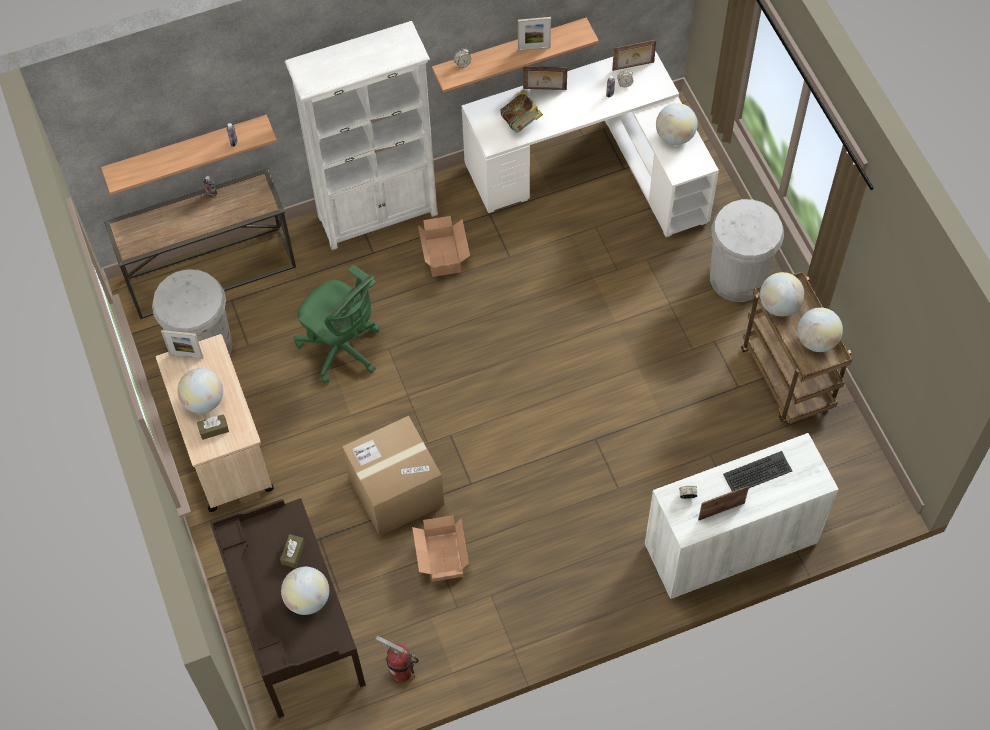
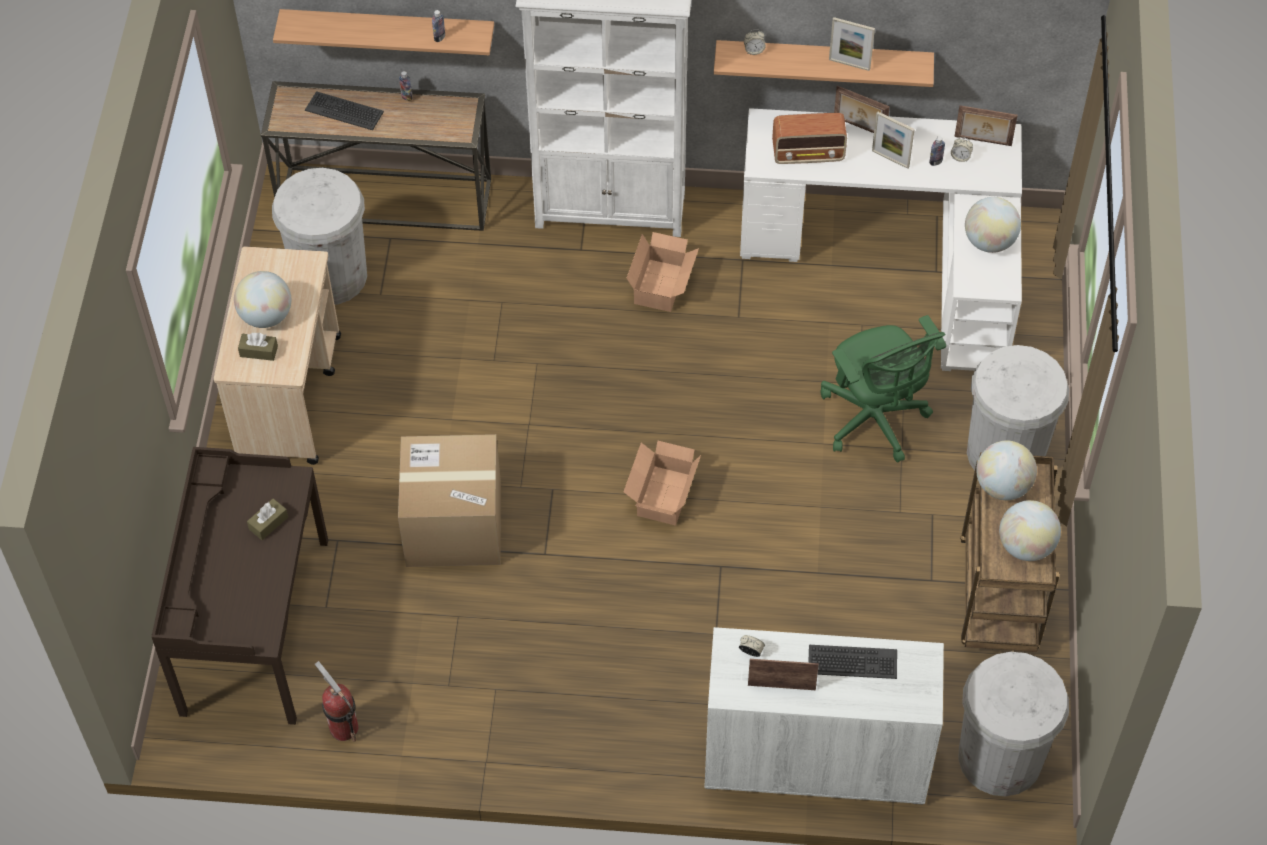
camera: 25 degrees right, 5 degrees down
picture frame [161,330,204,359] -> picture frame moved to [872,112,915,169]
globe [281,567,329,615] -> none
green office chair [294,265,380,384] -> green office chair moved to [820,315,946,463]
cardboard box [412,515,469,582] -> cardboard box moved to [624,441,701,525]
book [500,90,543,133] -> radio [772,113,847,164]
none -> keyboard [305,91,384,130]
none -> white trash can [958,652,1069,796]

